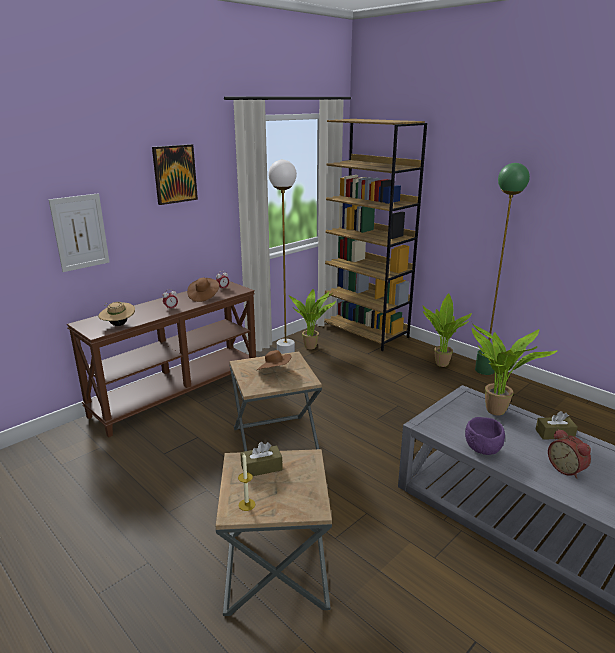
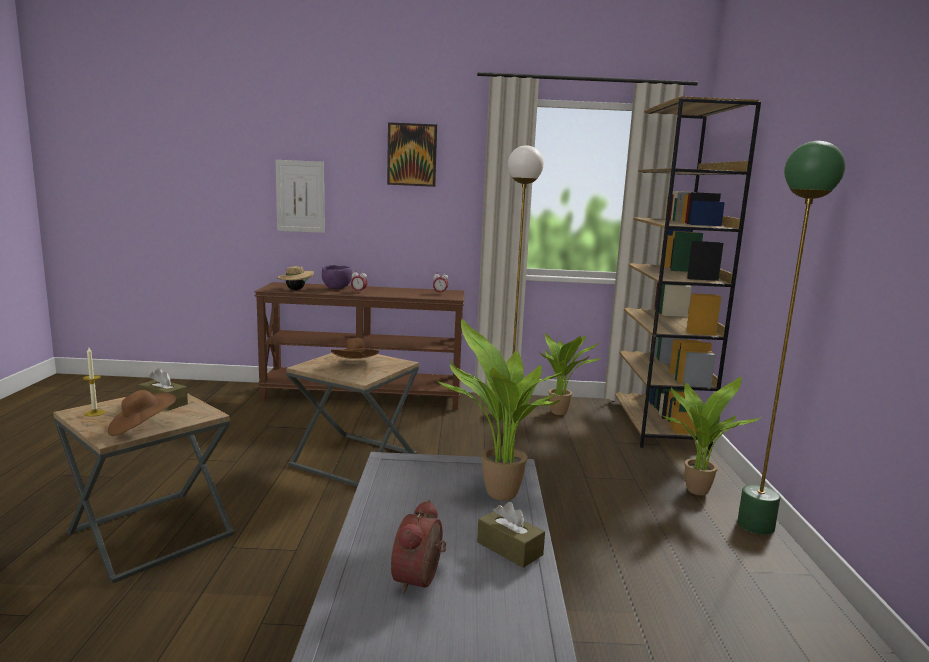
camera: 45 degrees right, 10 degrees down
brown hat [187,278,219,302] -> brown hat moved to [108,390,176,436]
purple bowl [465,417,505,455] -> purple bowl moved to [322,265,352,289]

